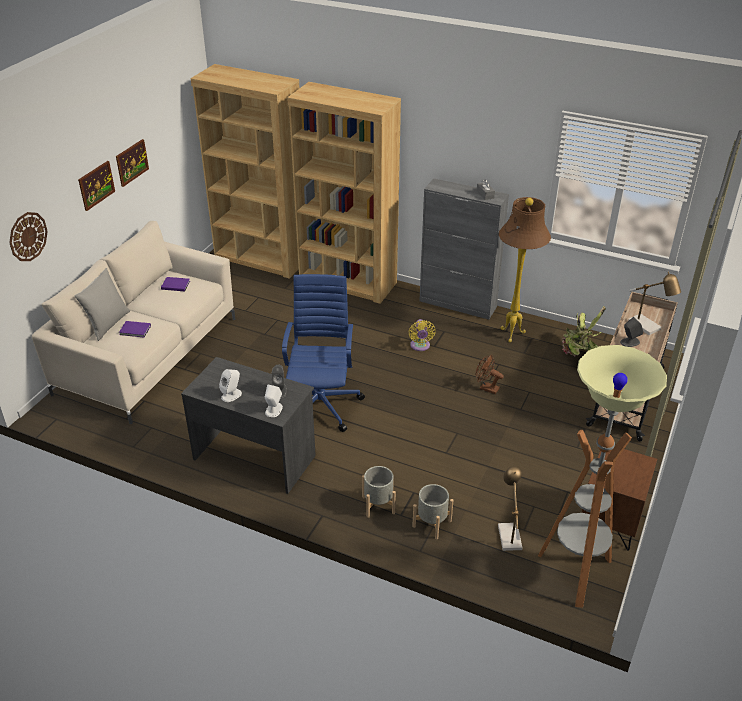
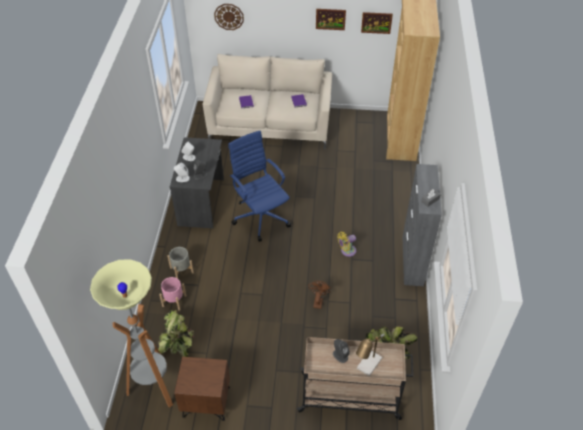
camera: 70 degrees right, 10 degrees up
grey pillow [75,268,130,341] -> none
picture [78,161,115,211] -> picture moved to [361,12,393,34]
blue office chair [282,274,365,432] -> blue office chair turned 105 degrees counterclockwise [228,131,291,242]
brown bookcase [287,82,401,304] -> none
grey planter [412,484,453,539] -> pink planter [159,277,186,311]
table lamp [498,466,522,551] -> potted plant [158,310,194,357]
brown floor lamp [499,197,551,343] -> none

